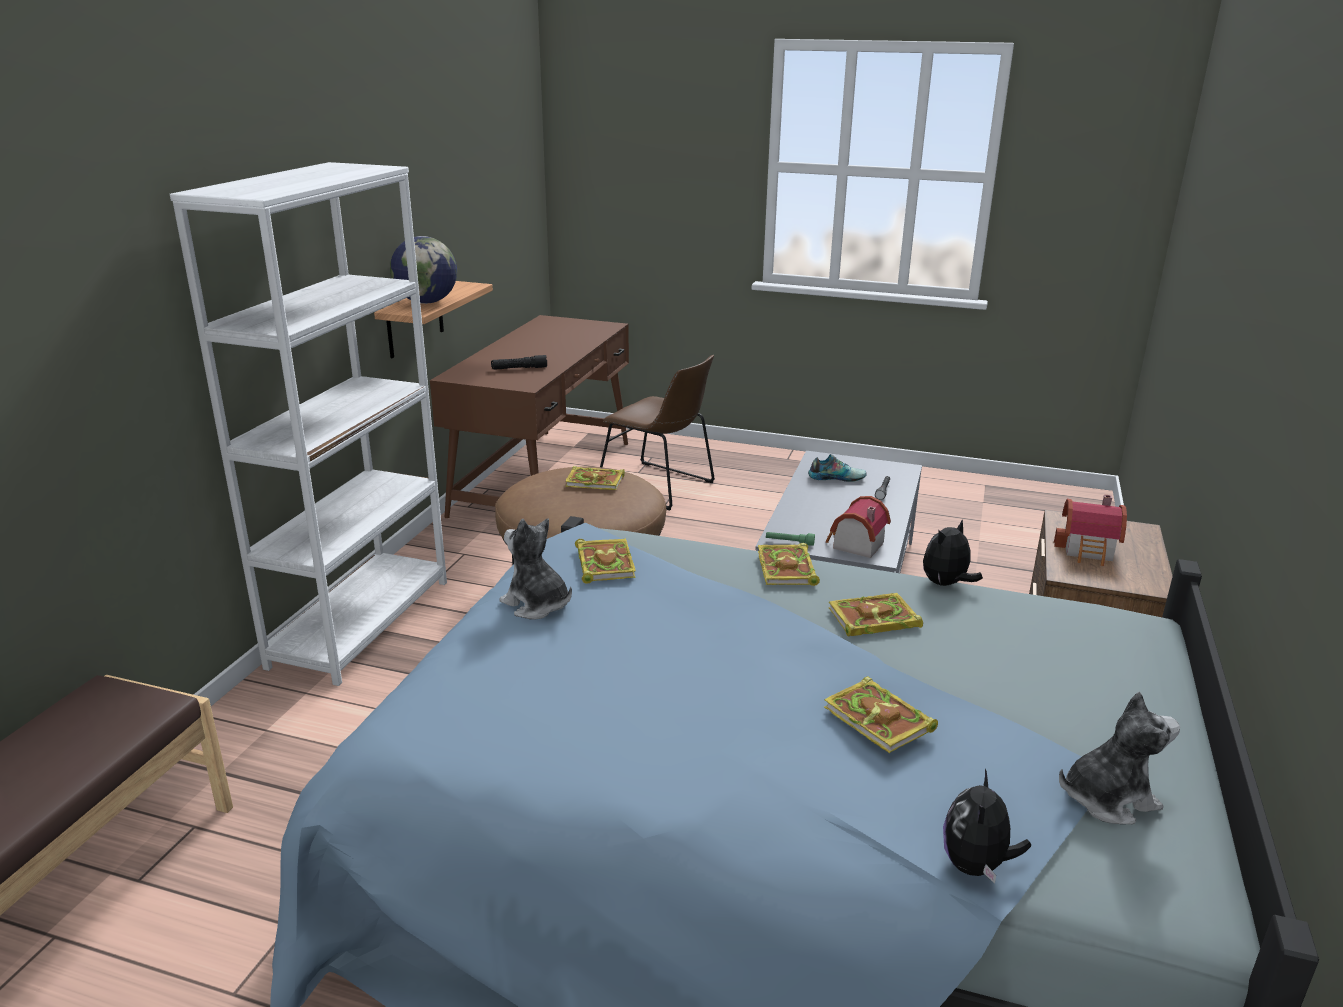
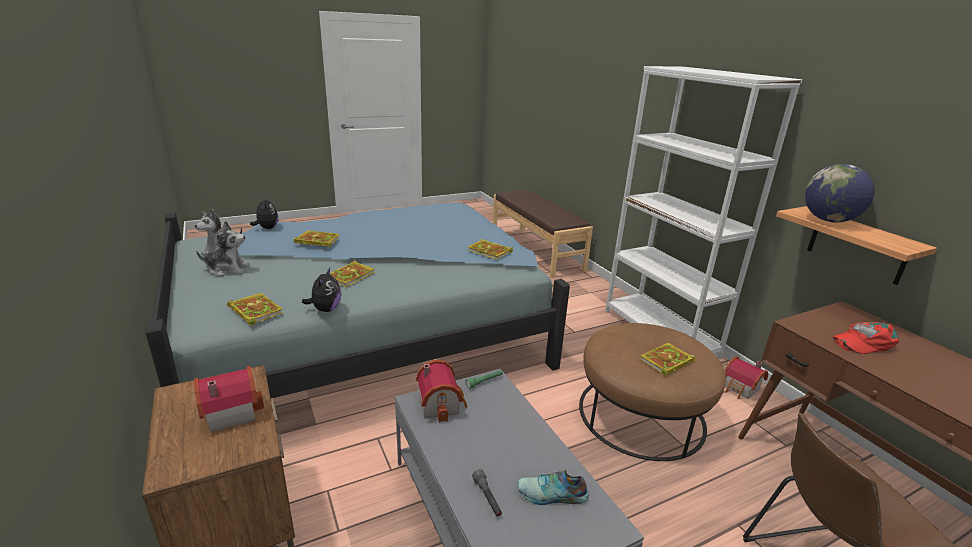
camera: 135 degrees right, 0 degrees up
black flashlight [491,355,547,370] -> red cap [833,322,899,354]
plush toy [499,518,572,619] -> plush toy moved to [196,221,250,276]
book [758,543,820,586] -> book moved to [227,293,283,326]
shoe [808,454,866,482] -> shoe turned 45 degrees clockwise [518,470,588,505]
none -> toy house [725,356,768,399]

